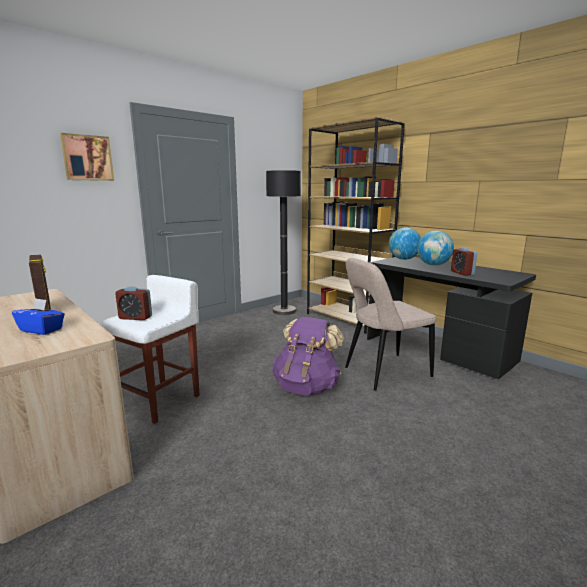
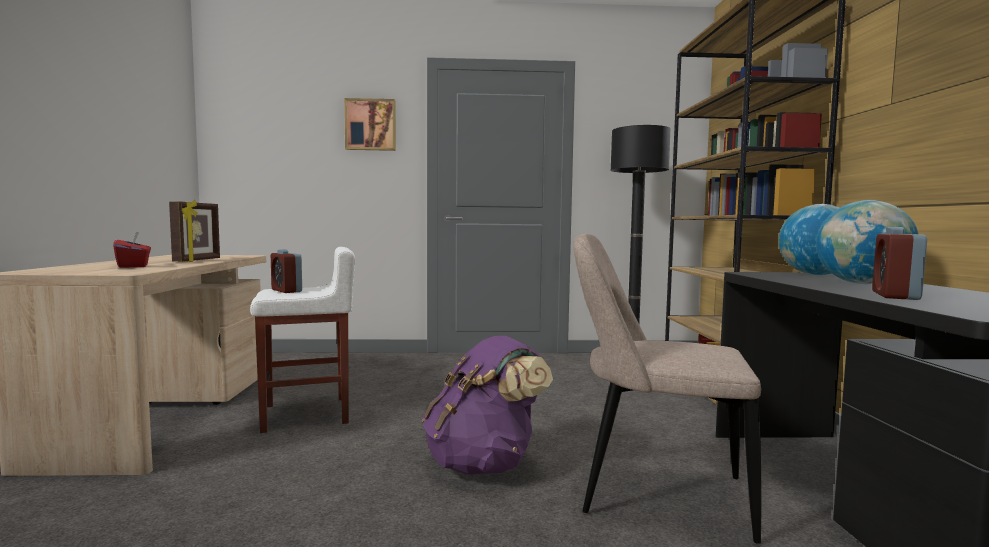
camera: 40 degrees right, 10 degrees down
blue tissue box [12,298,65,335] -> red tissue box [113,232,151,268]

